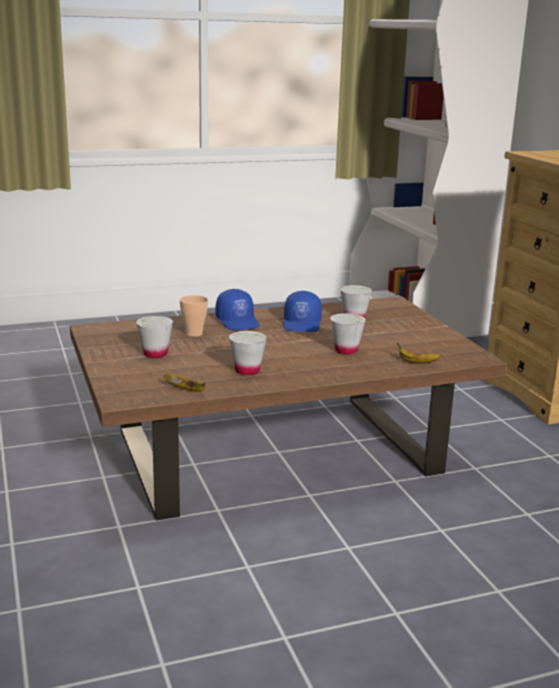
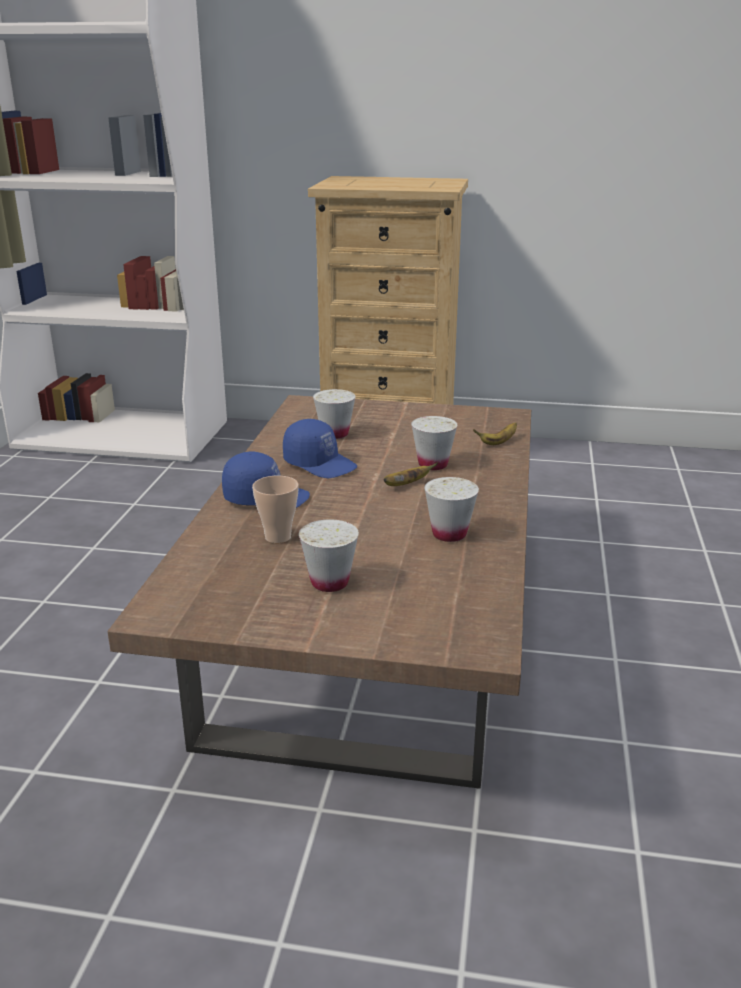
camera: 60 degrees left, 5 degrees up
banana [164,374,205,392] -> banana moved to [383,462,438,486]

